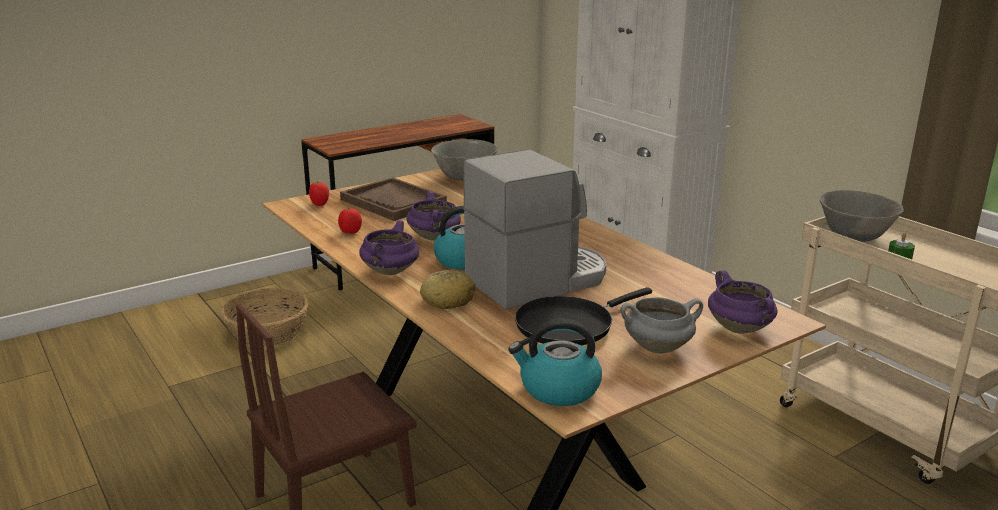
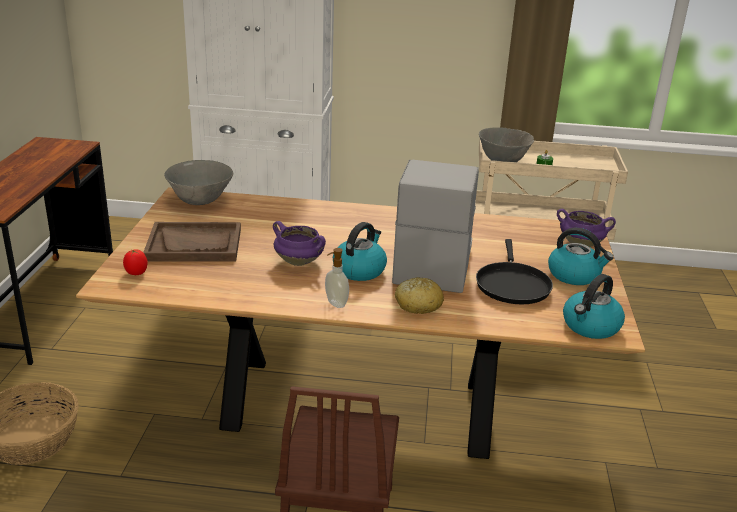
camera: 50 degrees left, 5 degrees up
tomato [338,208,362,234] -> none
purple cooking pot [359,220,419,275] -> soap dispenser [325,248,349,308]
grey cooking pot [620,297,703,354] -> kettle [548,228,614,285]

